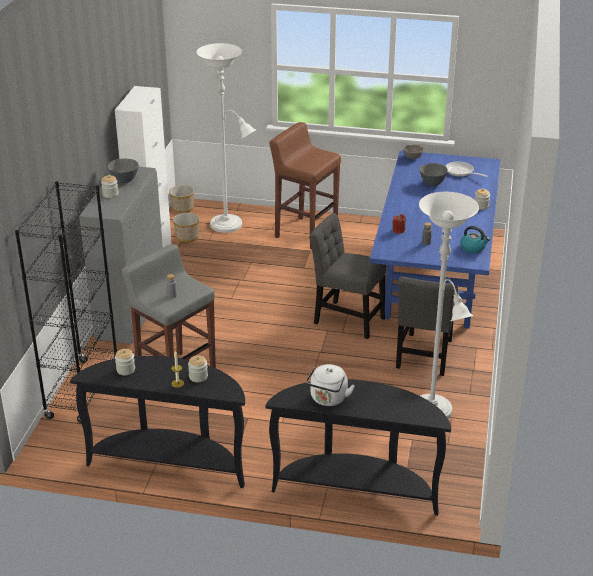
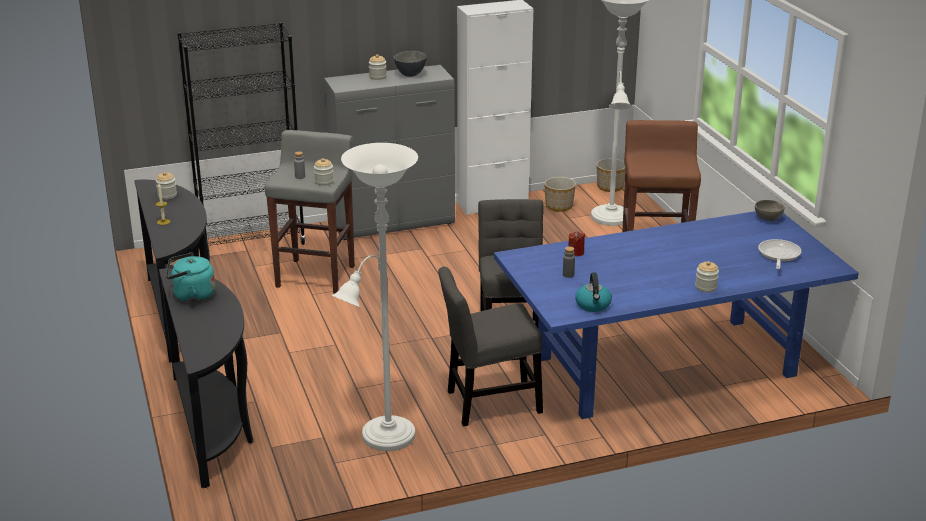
camera: 60 degrees right, 5 degrees down
jar [188,355,208,382] -> jar moved to [314,158,334,186]
white kettle [306,364,355,406] -> turquoise kettle [166,253,215,302]
grey bowl [420,163,448,186] -> none

